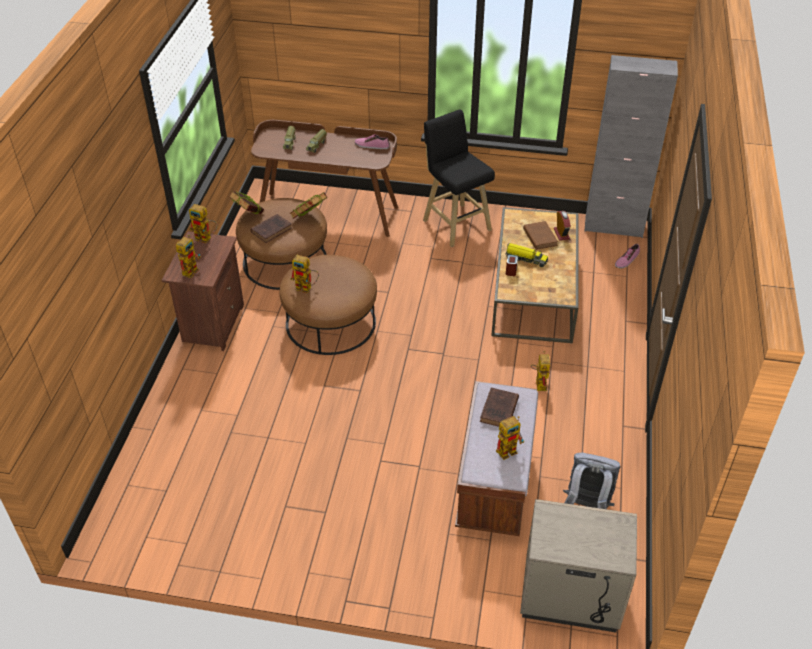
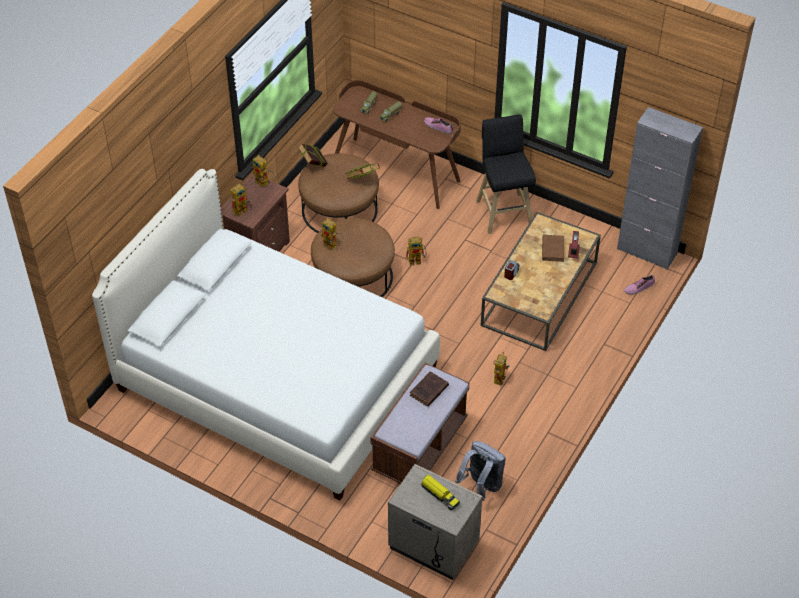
camera: 20 degrees right, 5 degrees up
brown book [251,214,292,243] -> none
toy robot [496,416,524,460] -> toy robot moved to [405,237,426,266]
toy truck [505,243,548,267] -> toy truck moved to [421,475,460,510]
none -> white bed [92,169,440,500]

